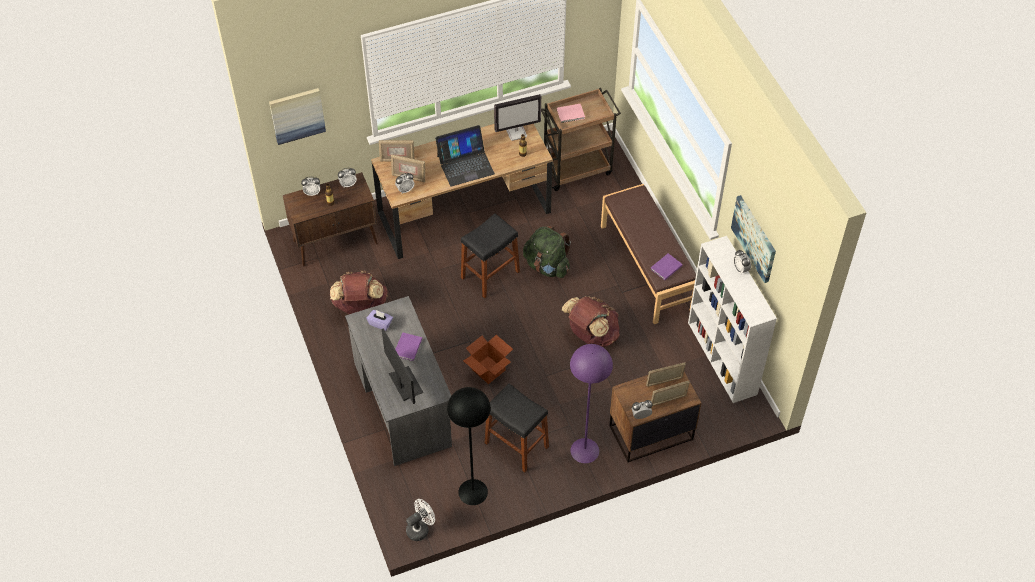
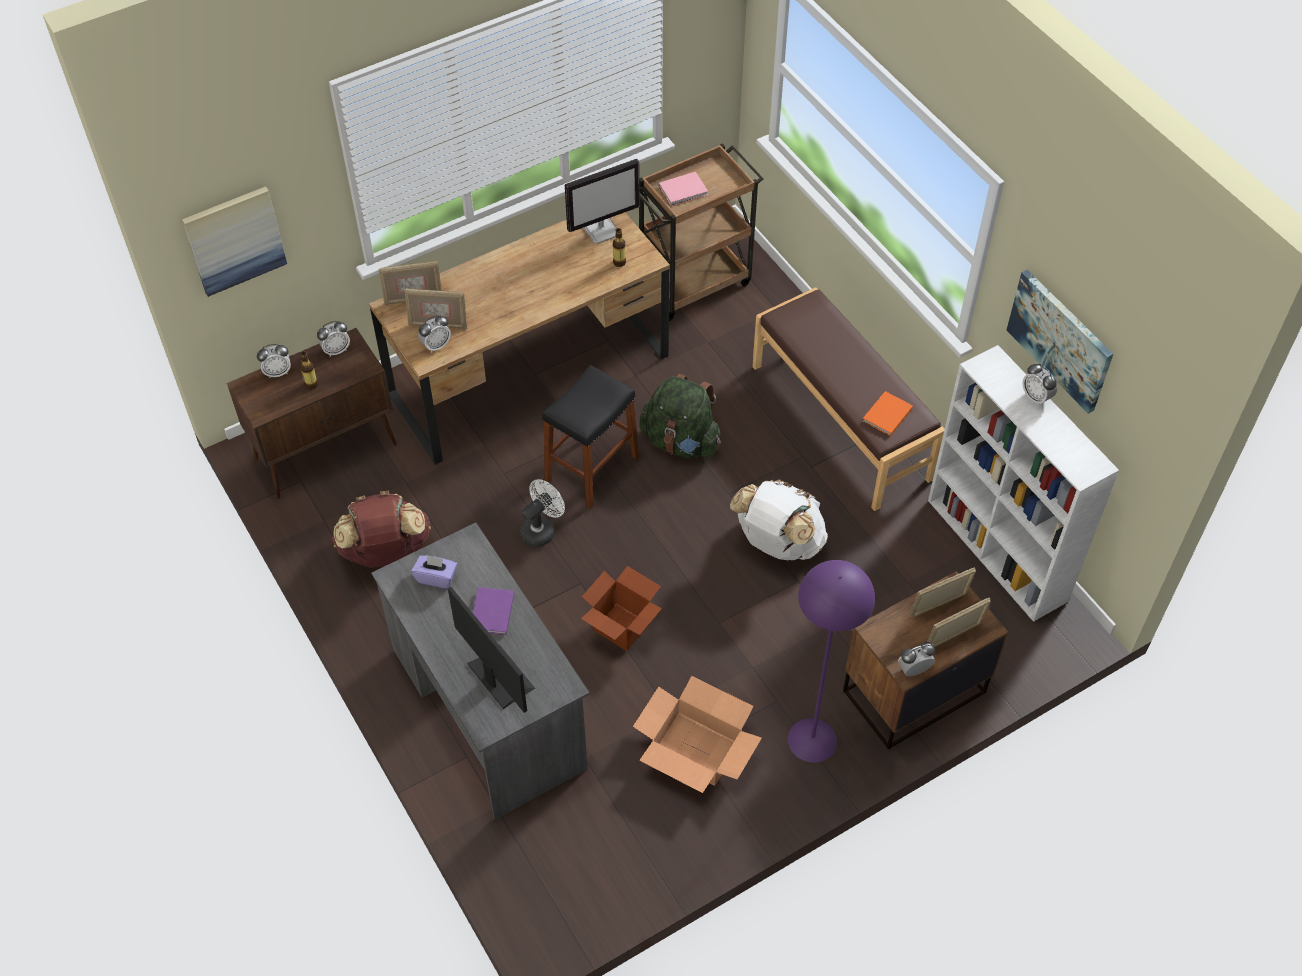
camera: 10 degrees left, 0 degrees up
white fan [406,499,435,541] -> white fan moved to [520,479,565,547]
laptop [435,125,495,187] -> none
black floor lamp [447,387,491,505] -> none
black stool [485,384,549,473] -> cardboard box [633,676,762,793]
brown backpack [562,296,620,347] -> white backpack [730,479,828,560]
purple book [650,253,683,280] -> orange book [862,391,913,436]

